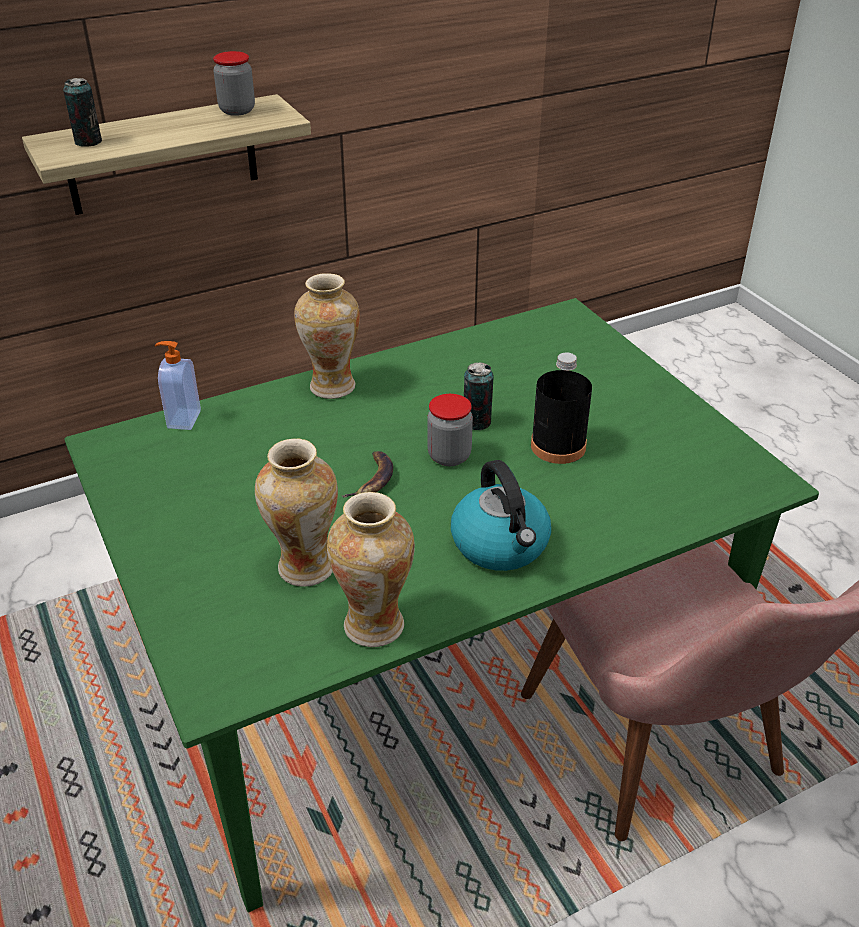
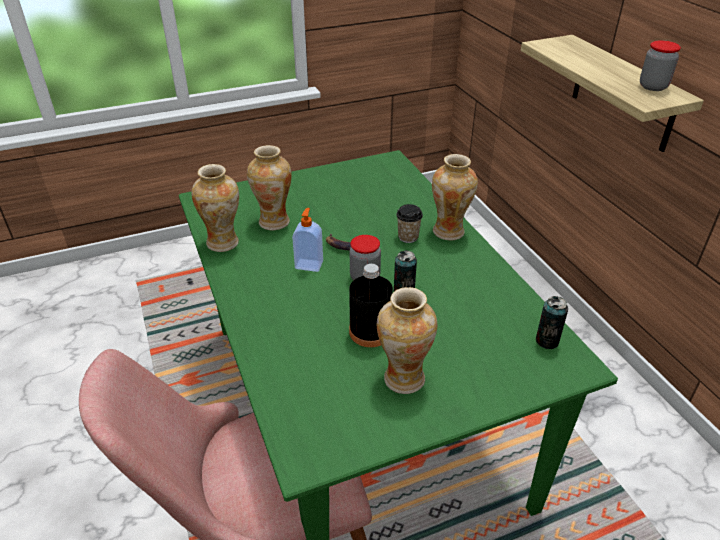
camera: 95 degrees right, 0 degrees up
can [63,78,102,147] -> can moved to [536,296,568,349]
soap dispenser [155,341,201,430] -> soap dispenser moved to [292,208,323,272]
kettle [451,460,551,571] -> none
none -> vase [377,287,437,394]
none -> cup [396,204,423,243]

